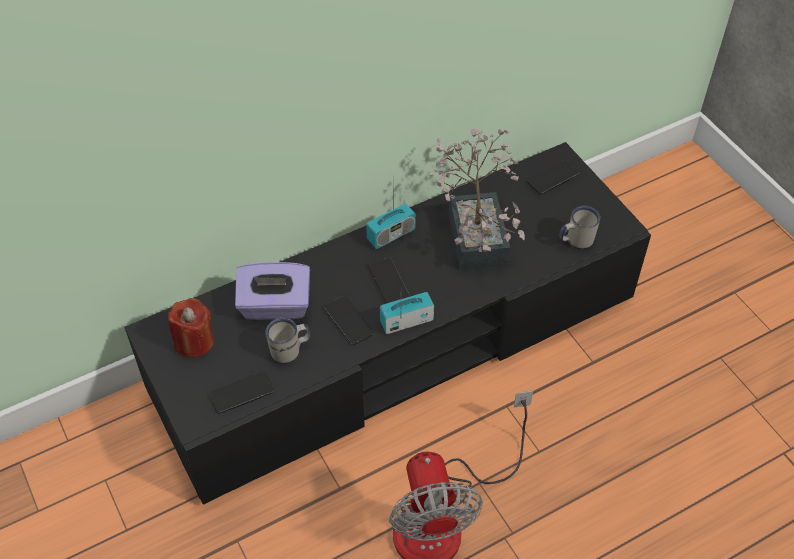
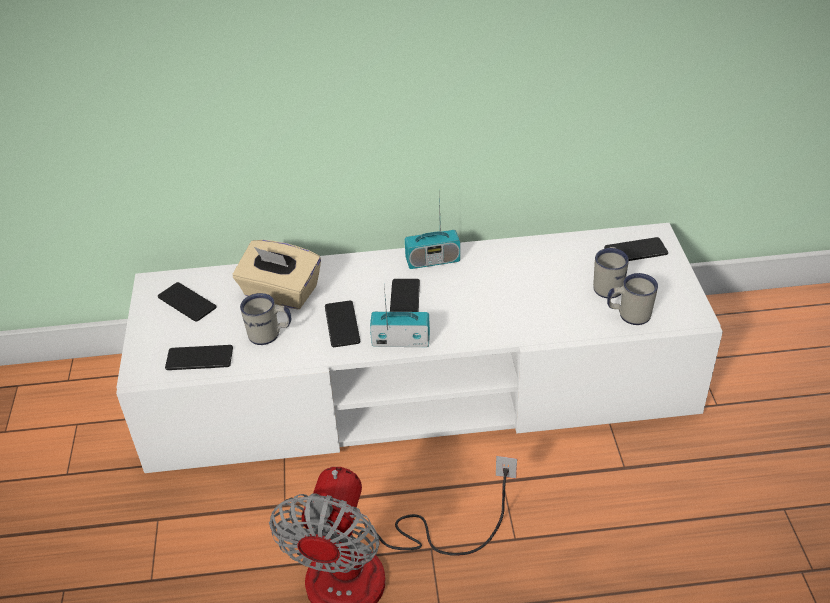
camera: 25 degrees right, 10 degrees down
black tv stand [124,142,651,505] -> white tv stand [116,223,723,473]
red candle [168,298,214,358] -> phone [158,282,216,322]
purple tissue box [235,262,310,320] -> beige tissue box [233,240,321,309]
potted plant [429,129,525,270] -> none
none -> white mug [593,247,629,298]

